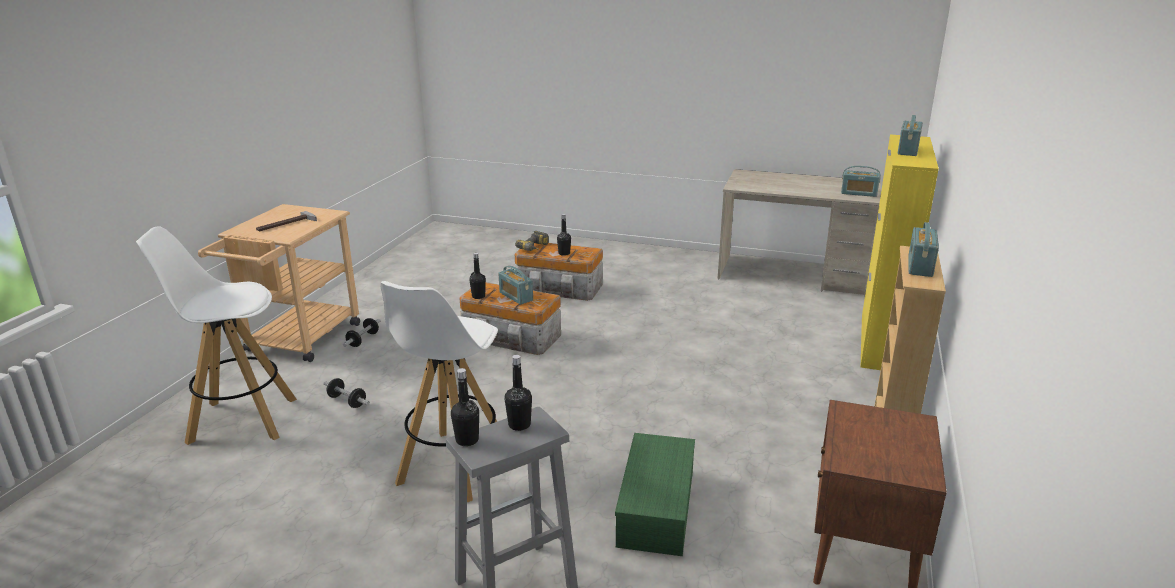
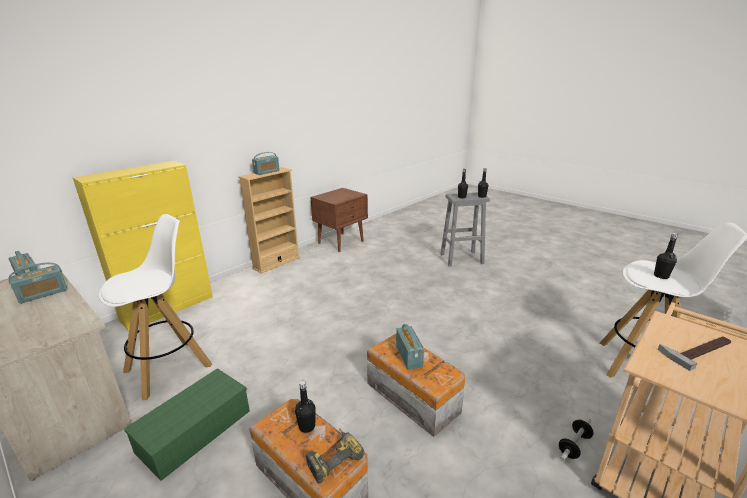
camera: 155 degrees left, 0 degrees up
dumbbell [323,378,370,408] -> none
white stool [380,281,498,502] -> white stool moved to [98,214,212,400]
black bottle [469,253,486,299] -> black bottle moved to [654,233,678,279]
green storage box [615,433,695,556] -> green storage box moved to [124,368,250,481]
radio [898,115,923,156] -> radio moved to [8,263,67,304]

